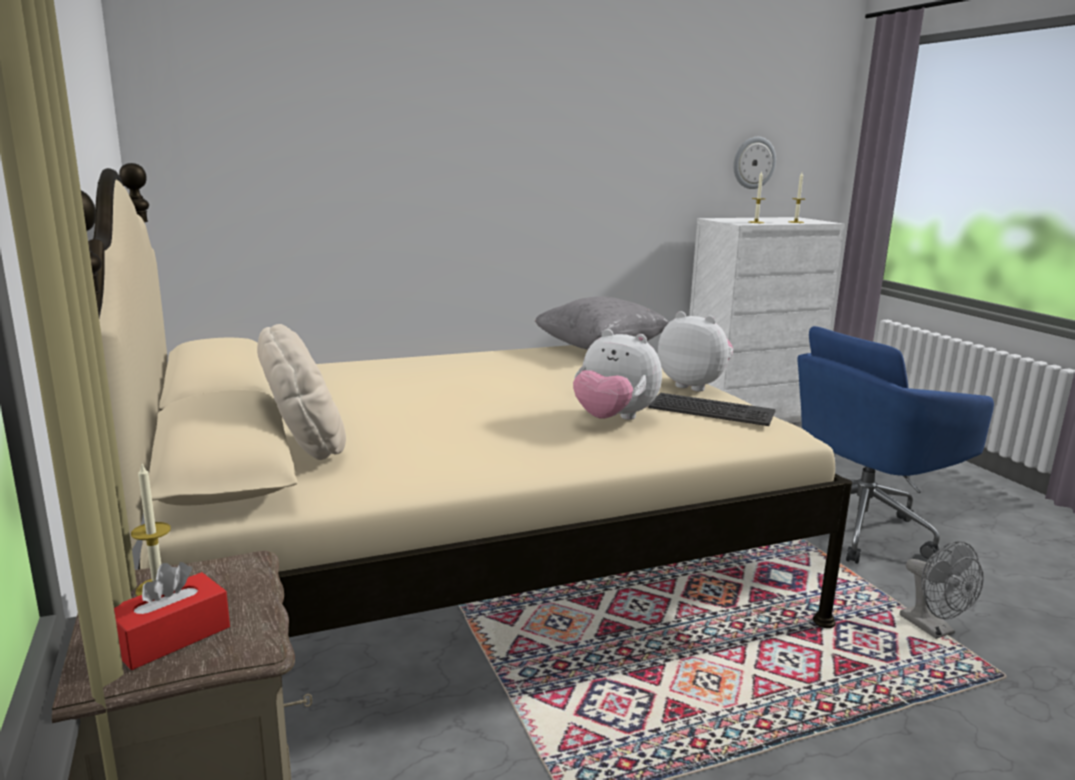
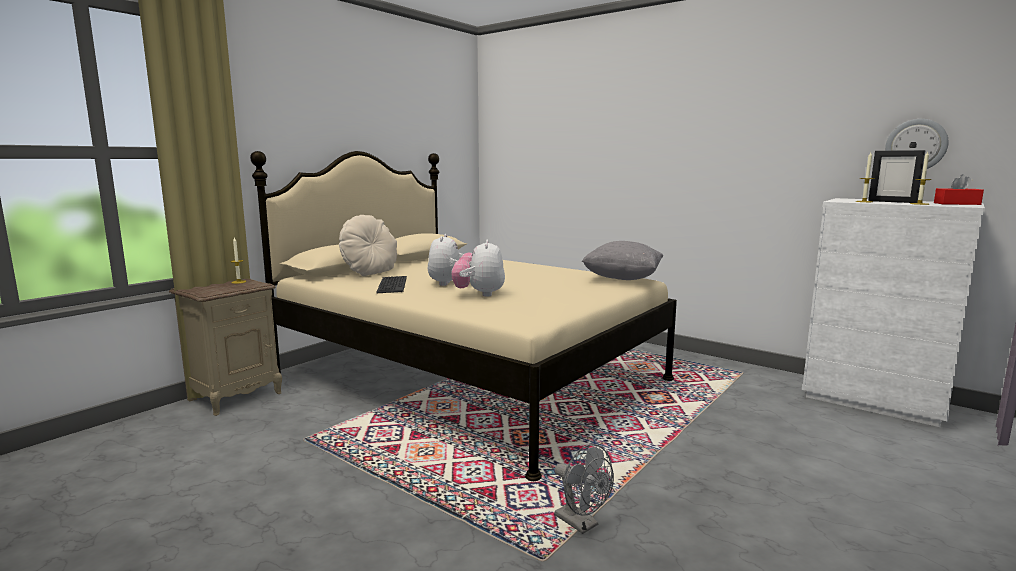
camera: 60 degrees right, 5 degrees down
red tissue box [114,562,230,670] -> red tissue box moved to [934,174,984,205]
keyboard [648,393,775,426] -> keyboard moved to [376,276,407,294]
plush toy [658,311,733,392] -> plush toy moved to [428,234,472,286]
blue office chair [797,326,994,564] -> none
grey fan [900,541,984,639] -> grey fan turned 75 degrees counterclockwise [555,444,614,534]
none -> picture frame [868,150,925,203]

